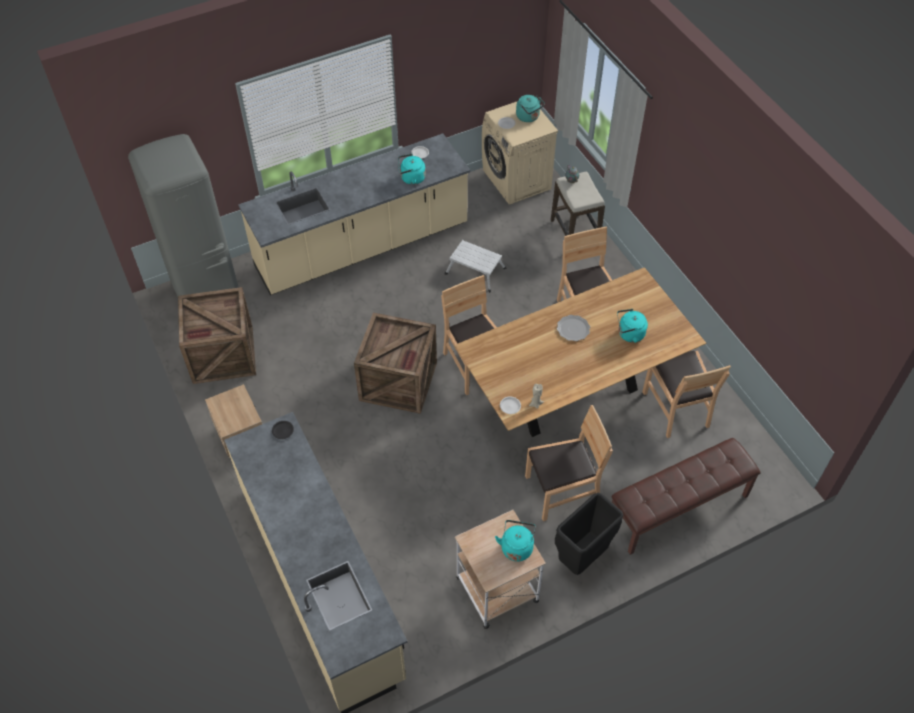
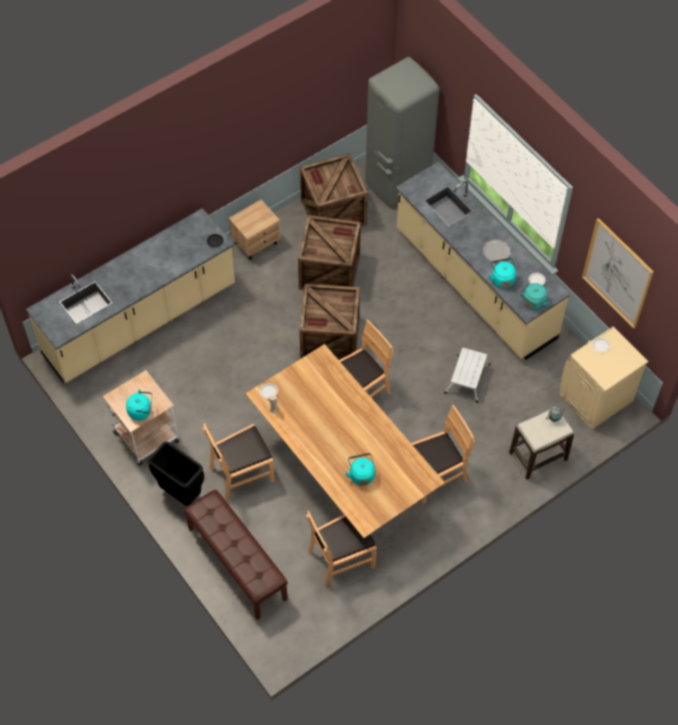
camera: 80 degrees right, 5 degrees up
turquoise kettle [516,95,545,122] -> turquoise kettle moved to [520,283,550,310]
brown chair [525,405,613,521] -> brown chair turned 90 degrees clockwise [203,423,275,500]
plate [557,315,590,341] -> plate moved to [483,240,511,262]
none -> crate [298,215,361,290]
none -> picture [582,218,654,329]

